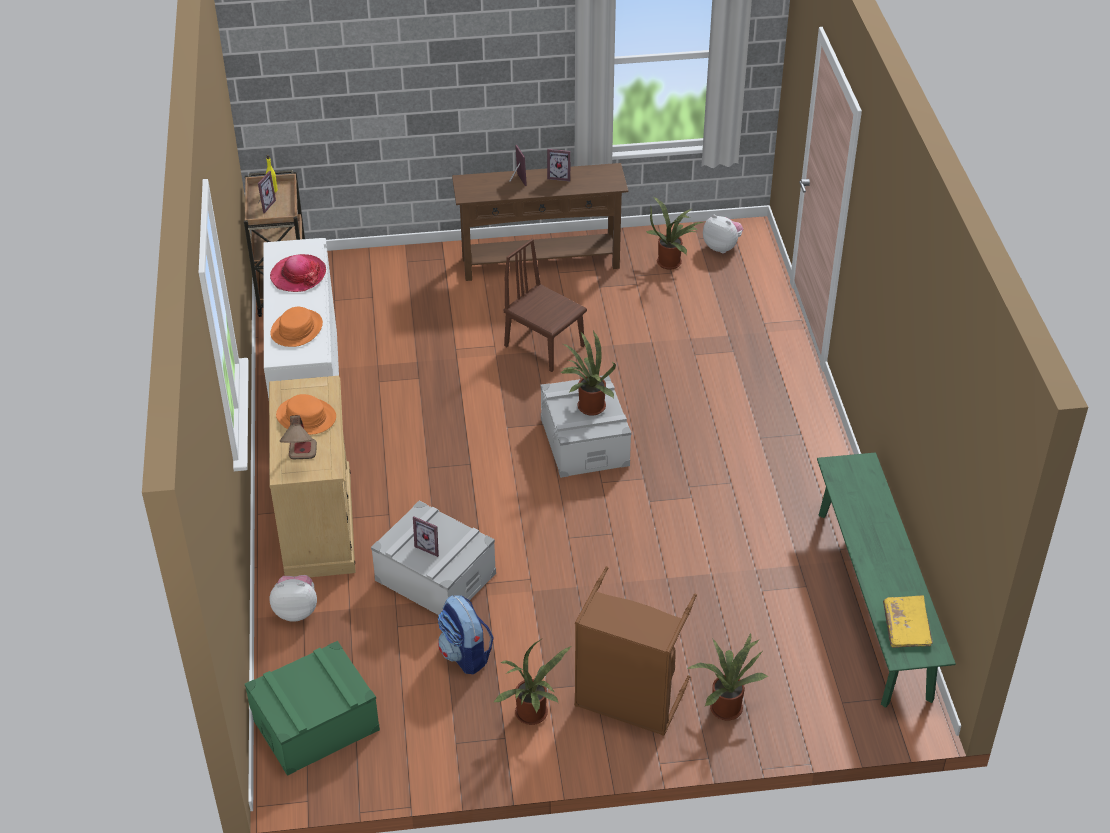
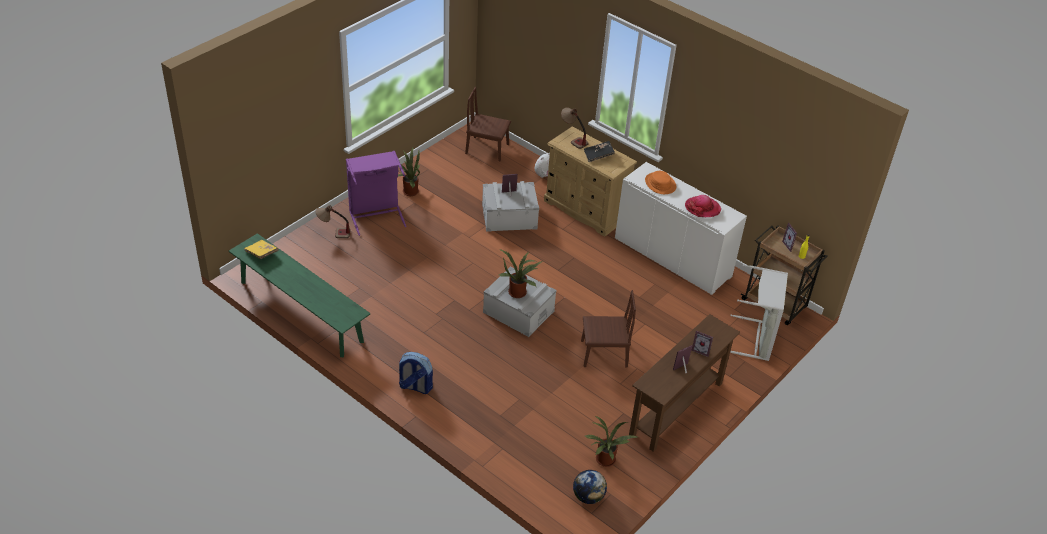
camera: 135 degrees right, 0 degrees up
green storage box [245,641,380,776] -> brown chair [465,87,511,161]
orange hat [276,394,336,435] -> black book [584,141,615,162]
backpack [438,595,494,674] -> backpack moved to [398,352,433,394]
brown laundry basket [574,566,697,736] -> purple laundry basket [346,151,406,236]
potted plant [687,632,769,721] -> table lamp [316,205,350,238]
plush toy [703,215,743,253] -> globe [573,470,607,504]
none -> grey laundry basket [730,264,788,361]

